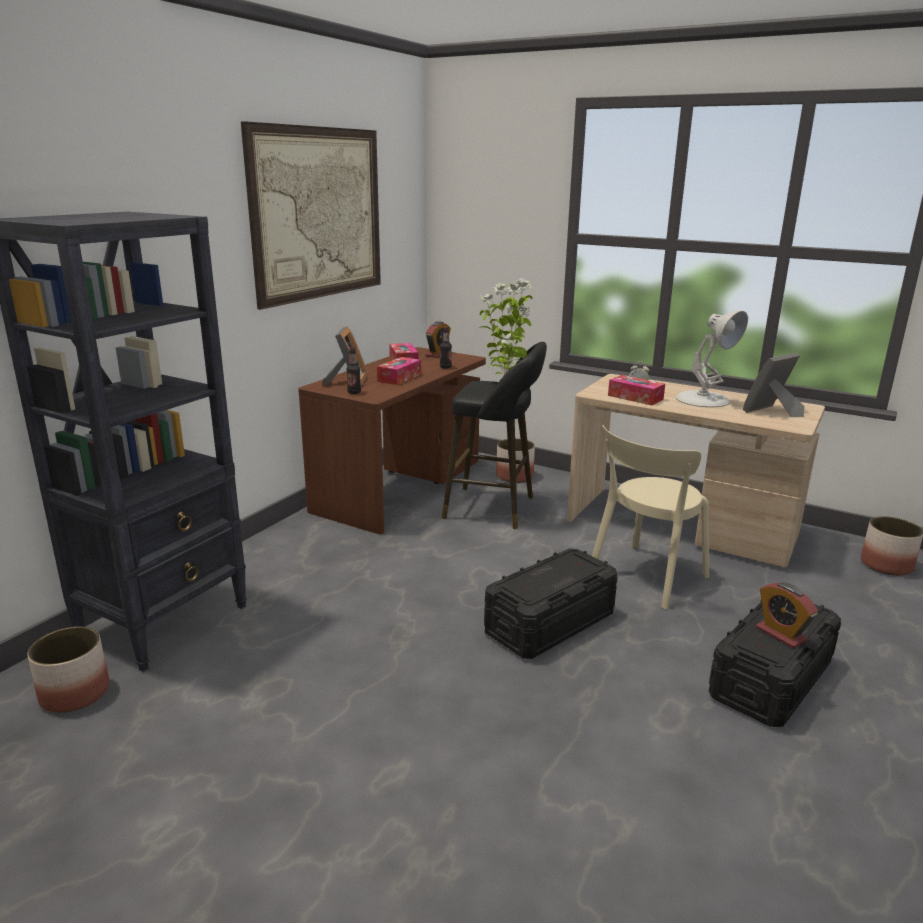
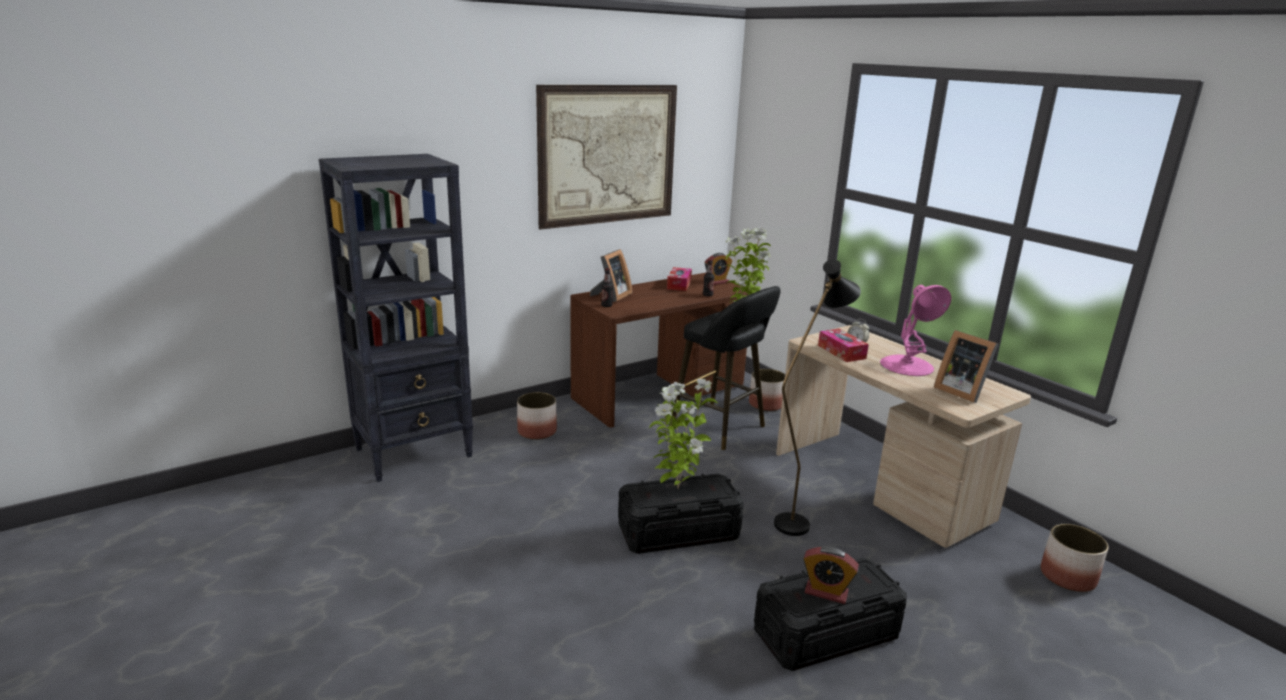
camera: 25 degrees right, 0 degrees up
planter [27,626,109,713] -> planter moved to [517,392,557,440]
tissue box [377,357,421,385] -> none
beige chair [592,424,709,610] -> black floor lamp [774,259,861,536]
white table lamp [676,310,748,407] -> pink table lamp [880,285,951,376]
picture frame [743,353,805,417] -> picture frame turned 120 degrees counterclockwise [934,330,999,403]
alarm clock [756,582,818,648] -> alarm clock turned 60 degrees counterclockwise [803,547,859,604]
none -> potted plant [649,379,718,489]

